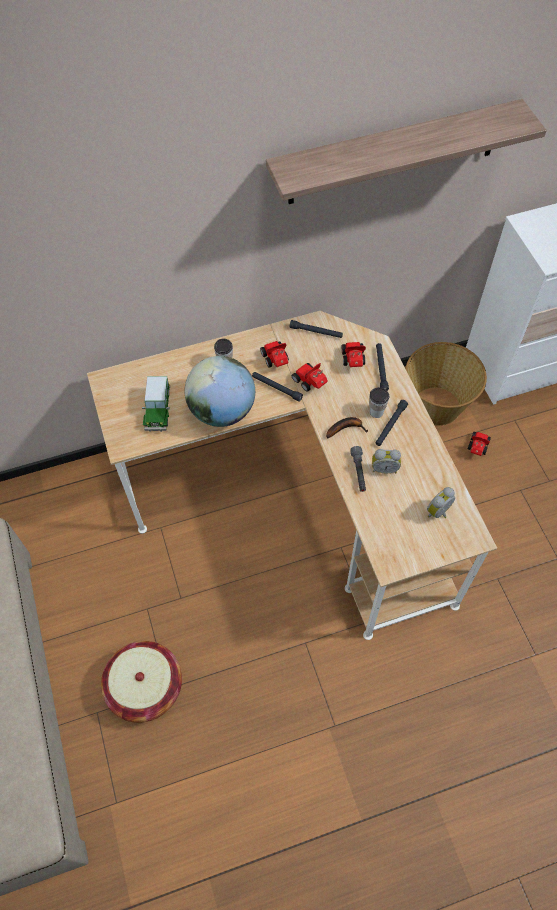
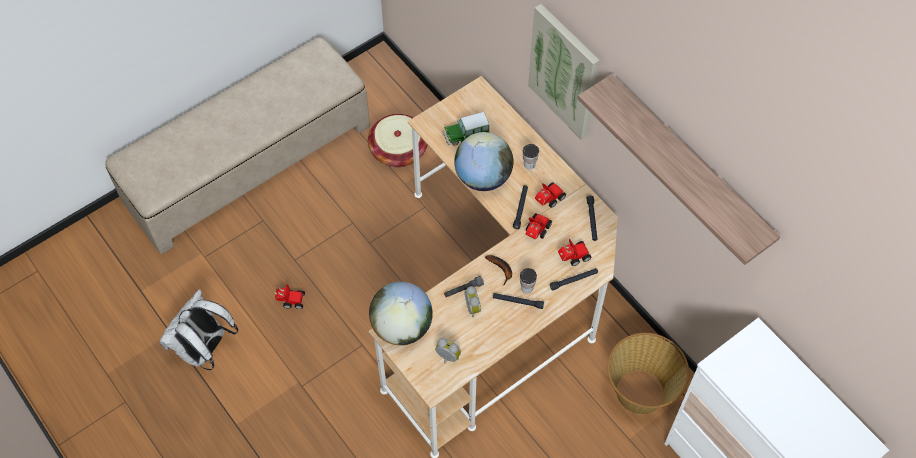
camera: 70 degrees right, 0 degrees up
basket [101,641,182,723] -> basket moved to [368,114,428,167]
toy car [468,432,491,456] -> toy car moved to [274,284,305,309]
none -> white backpack [160,289,238,370]
none -> globe [369,282,433,345]
none -> picture [528,4,600,140]

